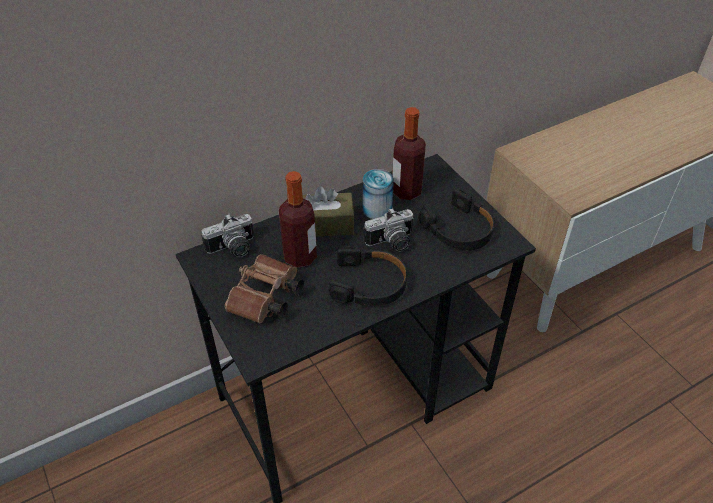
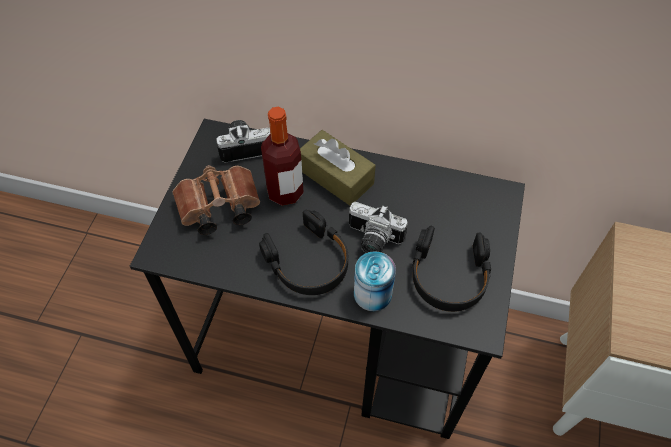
camera: 45 degrees right, 10 degrees up
camera [201,214,254,257] -> camera turned 150 degrees clockwise [217,120,270,163]
can [363,169,394,219] -> can moved to [354,251,396,311]
bottle [392,107,426,200] -> none

